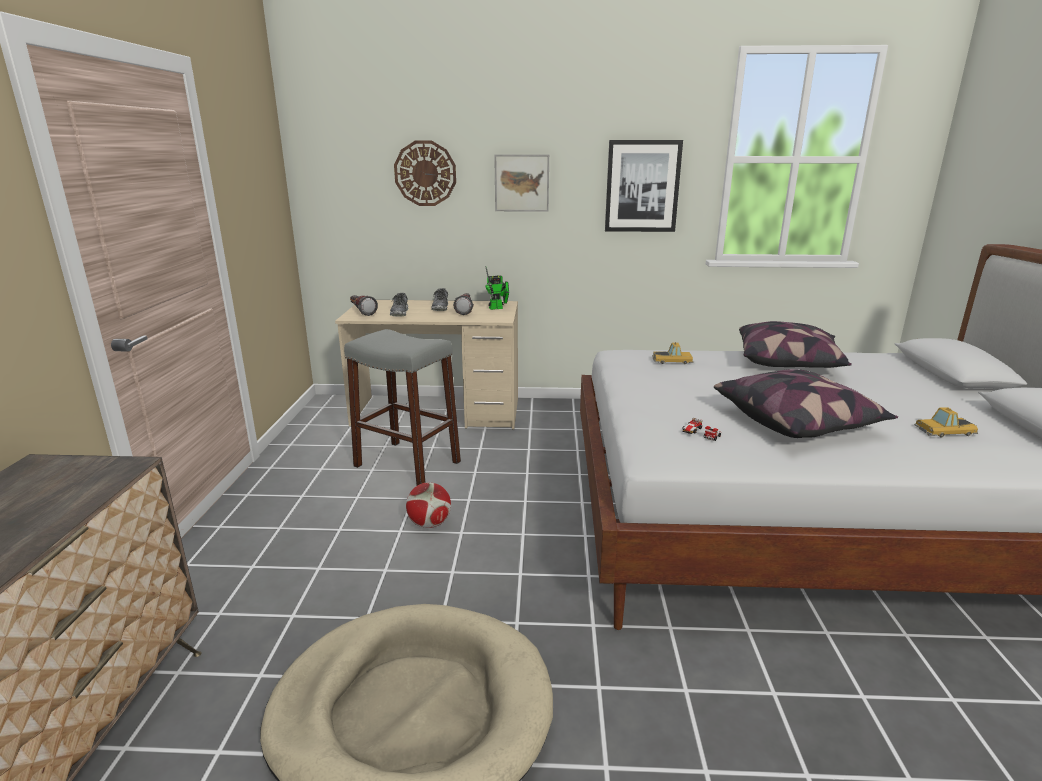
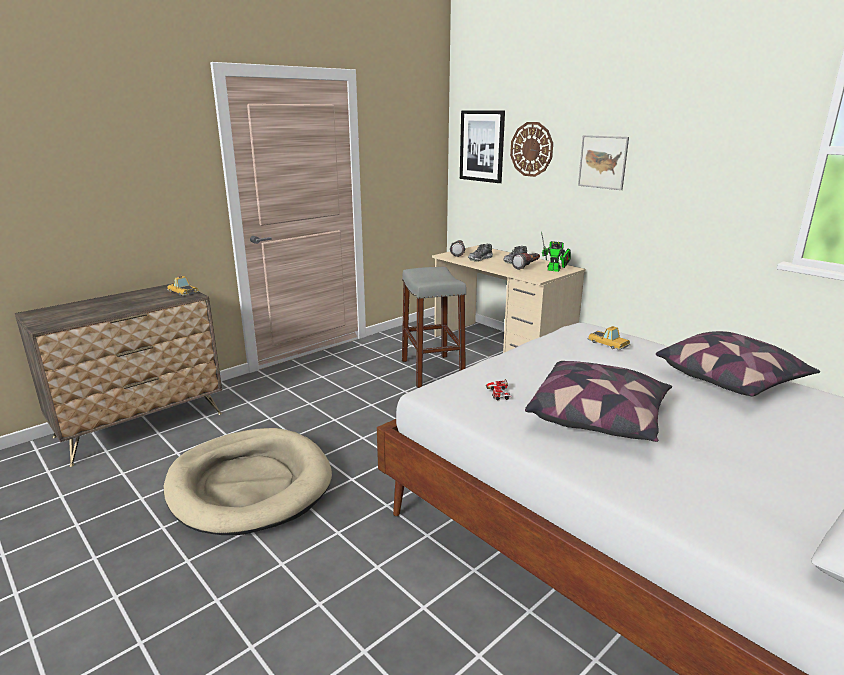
camera: 45 degrees right, 0 degrees up
football [406,483,451,528] -> none
picture [605,140,683,232] -> picture moved to [460,110,505,183]
toy car [914,407,978,437] -> toy car moved to [167,276,199,296]

